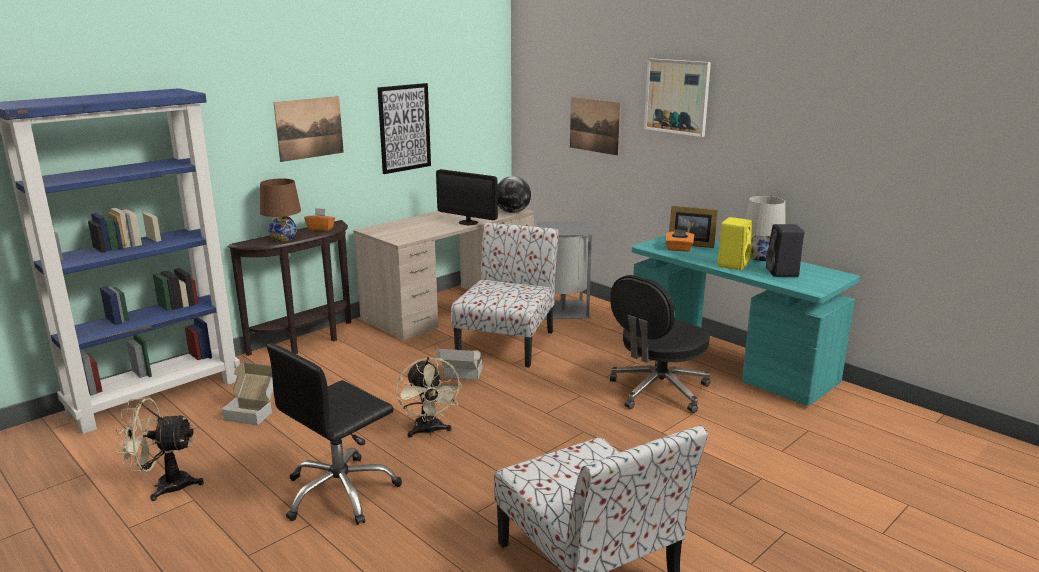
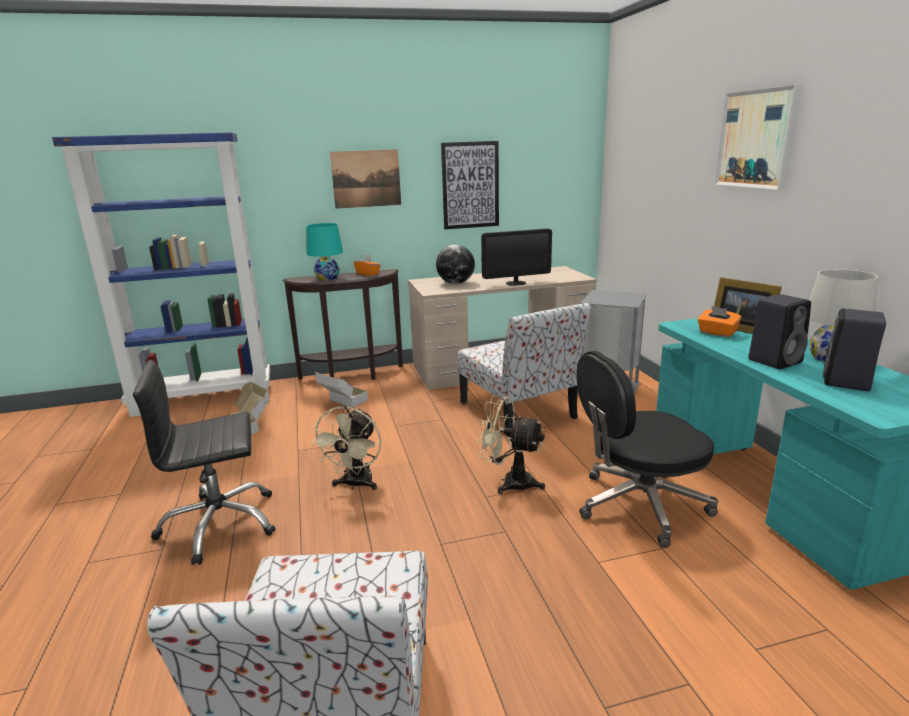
camera: 30 degrees right, 0 degrees up
beige fan [116,398,204,501] -> beige fan moved to [477,395,545,494]
brown table lamp [260,178,301,242] -> turquoise table lamp [306,223,343,281]
monitor [436,169,498,225] -> monitor turned 75 degrees counterclockwise [481,228,552,286]
cardboard box [436,348,482,380] -> cardboard box moved to [315,372,368,408]
chair [451,223,559,367] -> chair turned 105 degrees clockwise [457,303,591,428]
globe [498,176,531,213] -> globe moved to [436,245,475,284]
picture [570,97,621,156] -> none
yellow speaker [717,217,752,270] -> black speaker [748,294,811,369]

